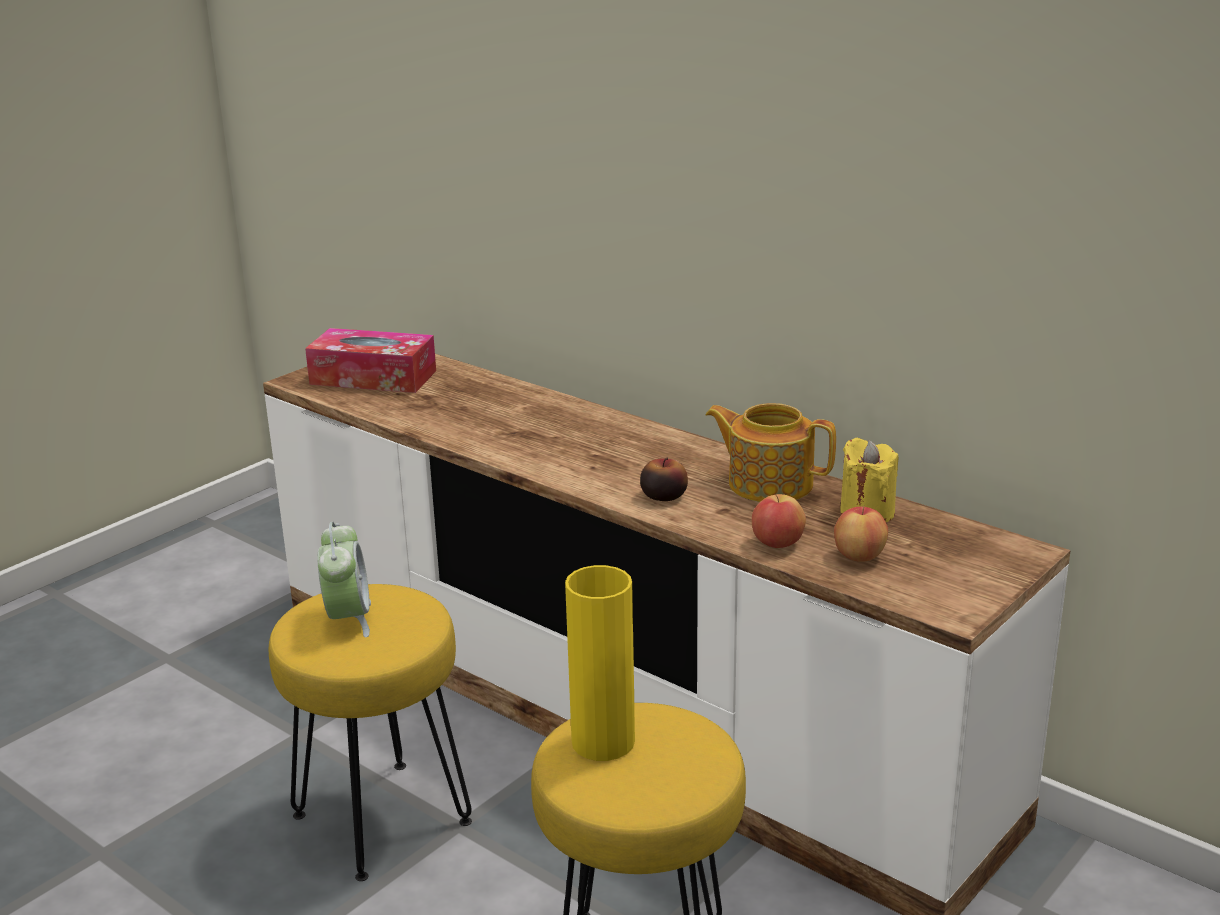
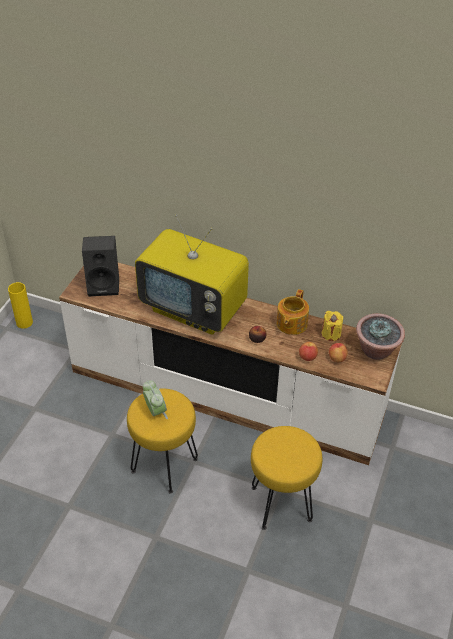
camera: 20 degrees left, 20 degrees up
tissue box [305,328,436,393] -> black speaker [82,236,119,296]
yellow vase [565,565,635,761] -> yellow vase moved to [8,282,33,329]
teapot [705,403,836,502] -> teapot turned 75 degrees counterclockwise [276,289,309,335]
none -> television [135,214,249,335]
none -> potted plant [356,313,405,360]

